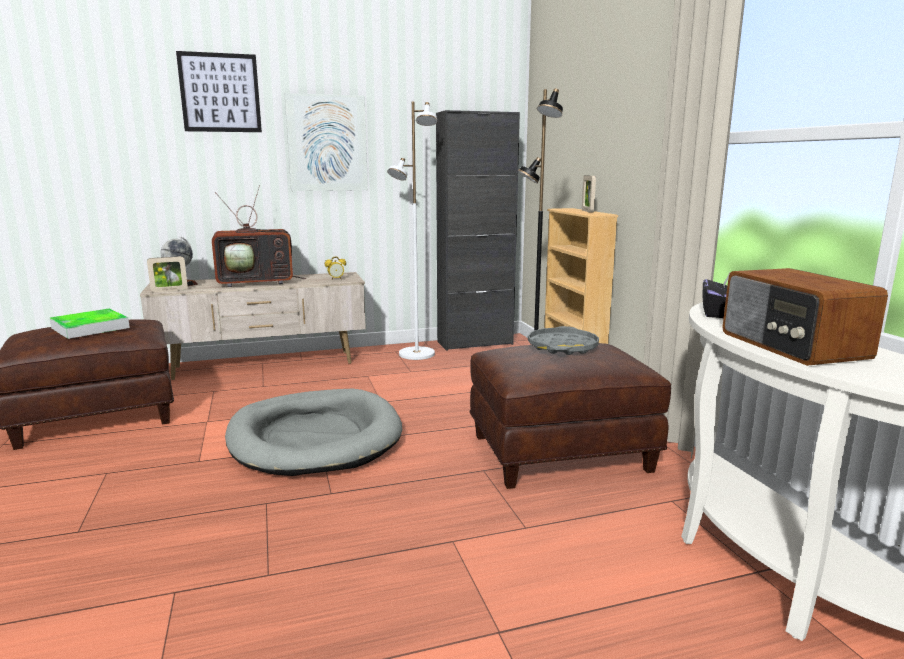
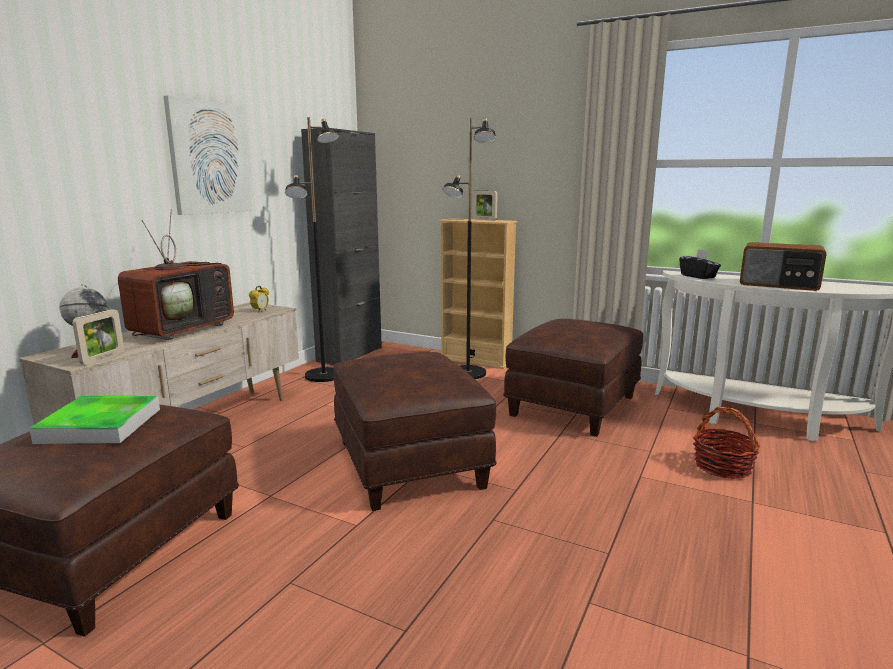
camera: 45 degrees left, 0 degrees up
picture [176,51,262,132] -> none
grey dog bed [225,389,402,476] -> brown ottoman [333,352,497,511]
white floor lamp [387,102,438,360] -> black floor lamp [285,117,339,382]
grey tray [528,326,599,355] -> none
none -> basket [693,407,760,479]

